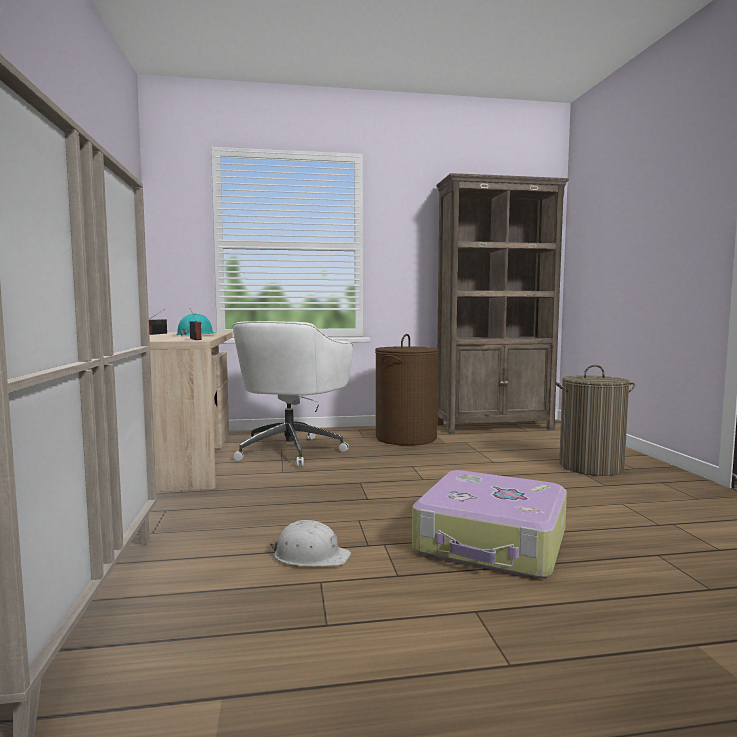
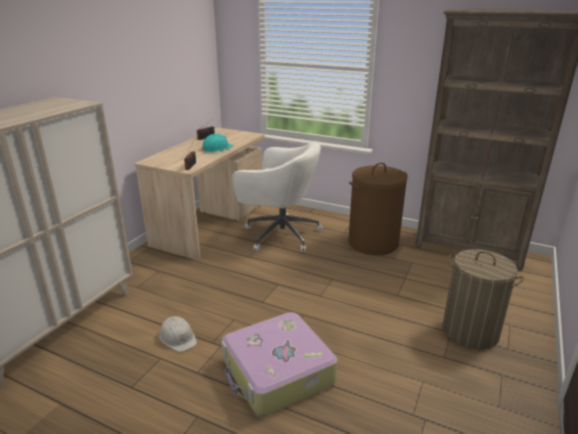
camera: 35 degrees right, 20 degrees up
white office chair [232,321,354,467] -> white office chair turned 120 degrees counterclockwise [233,141,323,252]

